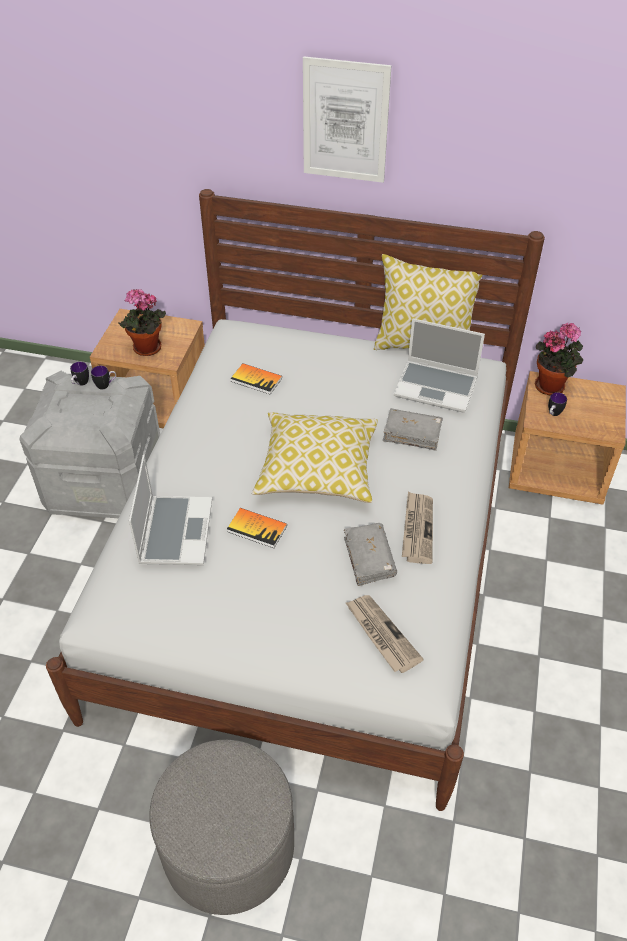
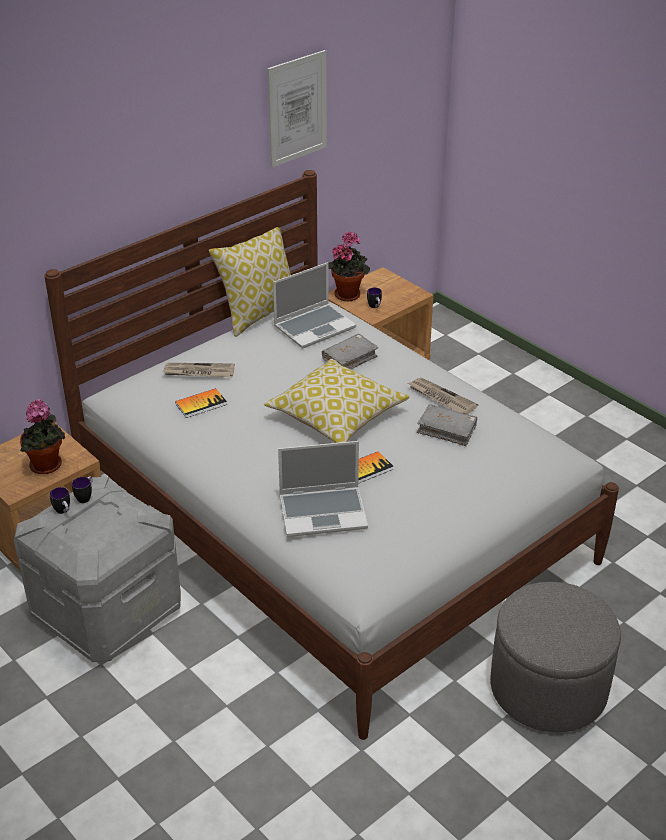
camera: 55 degrees left, 10 degrees down
laptop [129,455,212,565] -> laptop turned 135 degrees clockwise [278,441,368,537]
picture [303,56,392,183] -> picture moved to [267,50,327,168]
newspaper [346,595,424,673] -> newspaper moved to [162,363,235,377]

